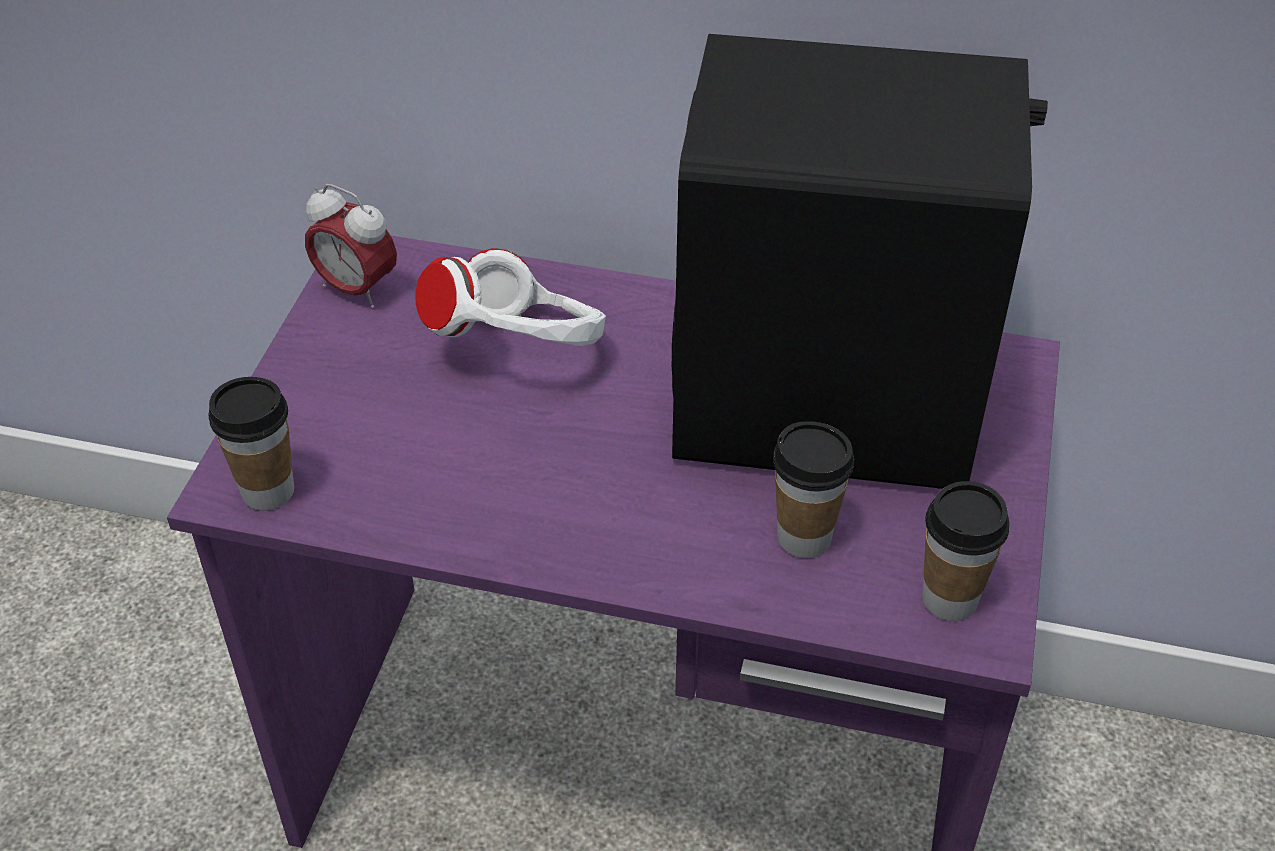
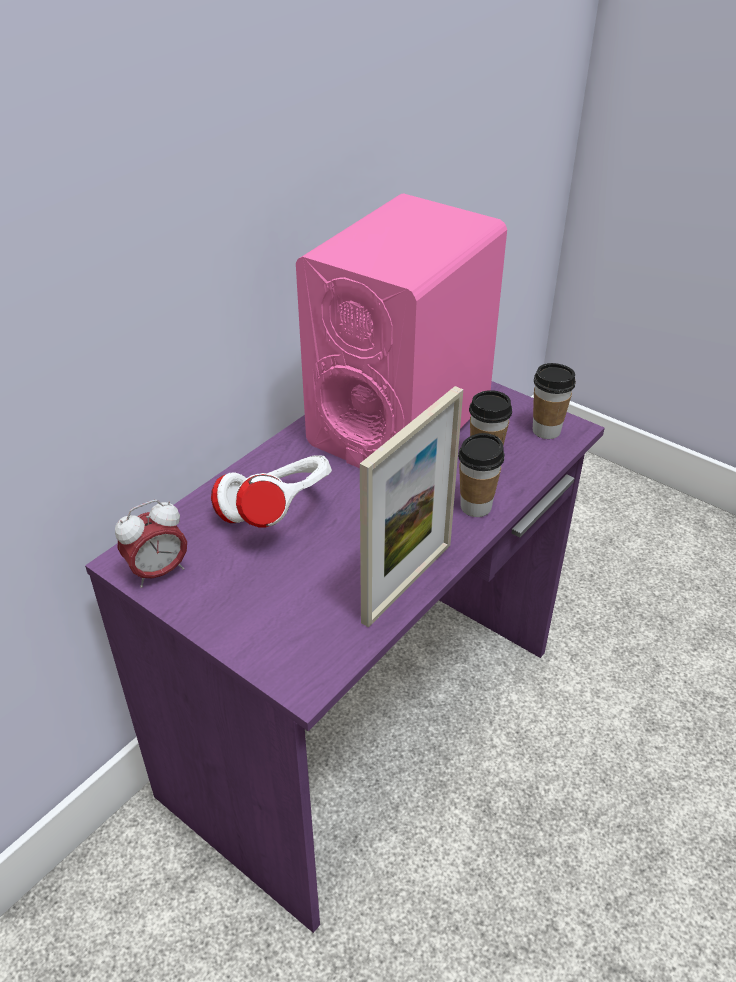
camera: 65 degrees left, 5 degrees down
cup [208,377,294,511] -> cup moved to [458,433,504,517]
black speaker [672,34,1048,489] -> pink speaker [296,193,507,468]
none -> picture frame [360,386,463,627]

